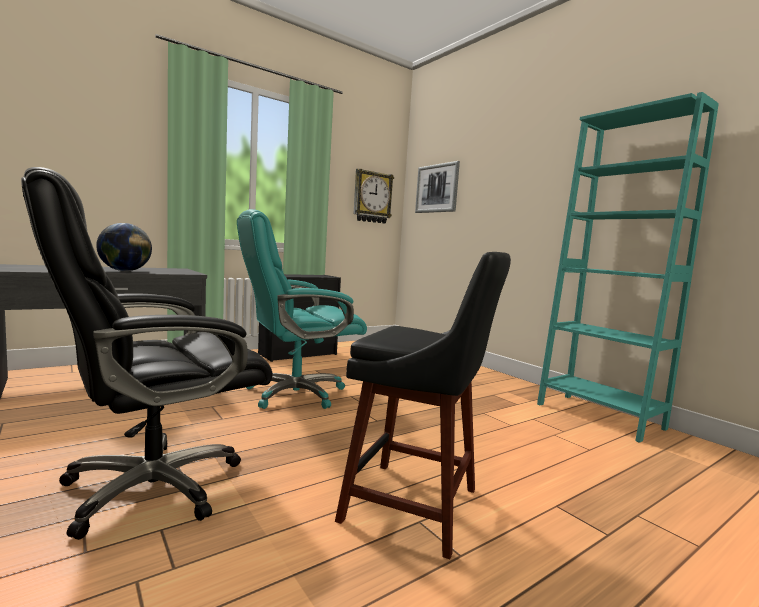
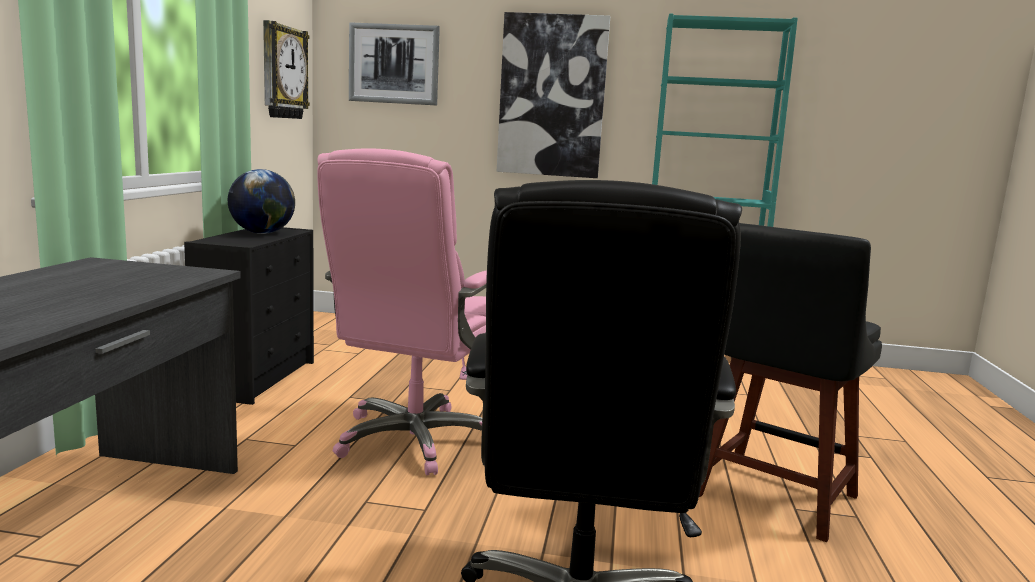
camera: 45 degrees left, 5 degrees up
globe [96,223,152,271] -> globe moved to [228,169,295,234]
turquoise office chair [237,209,367,409] -> pink office chair [317,148,487,475]
black chair [335,252,511,559] -> black chair turned 150 degrees clockwise [699,223,882,542]
none -> picture [497,12,610,178]

